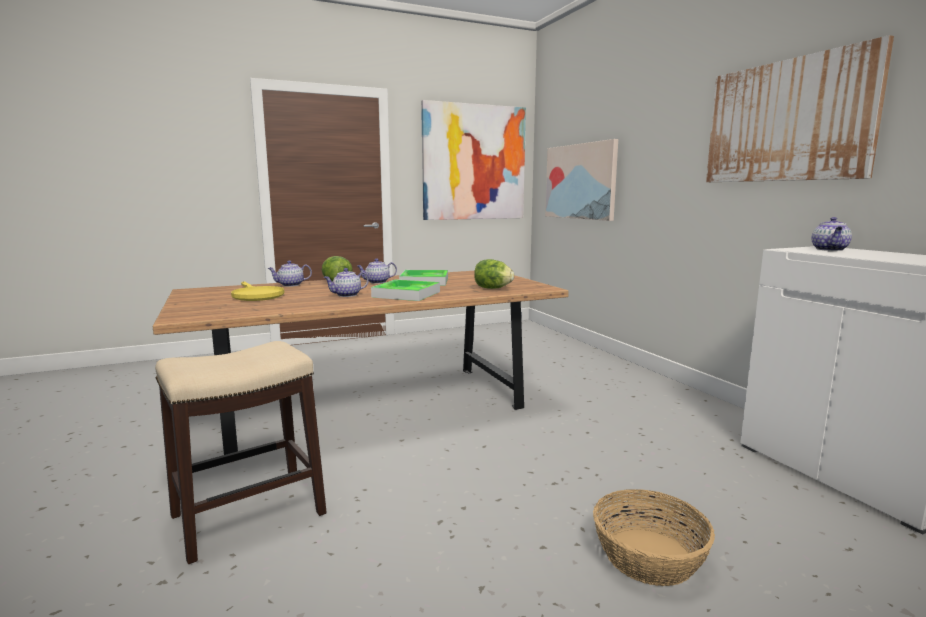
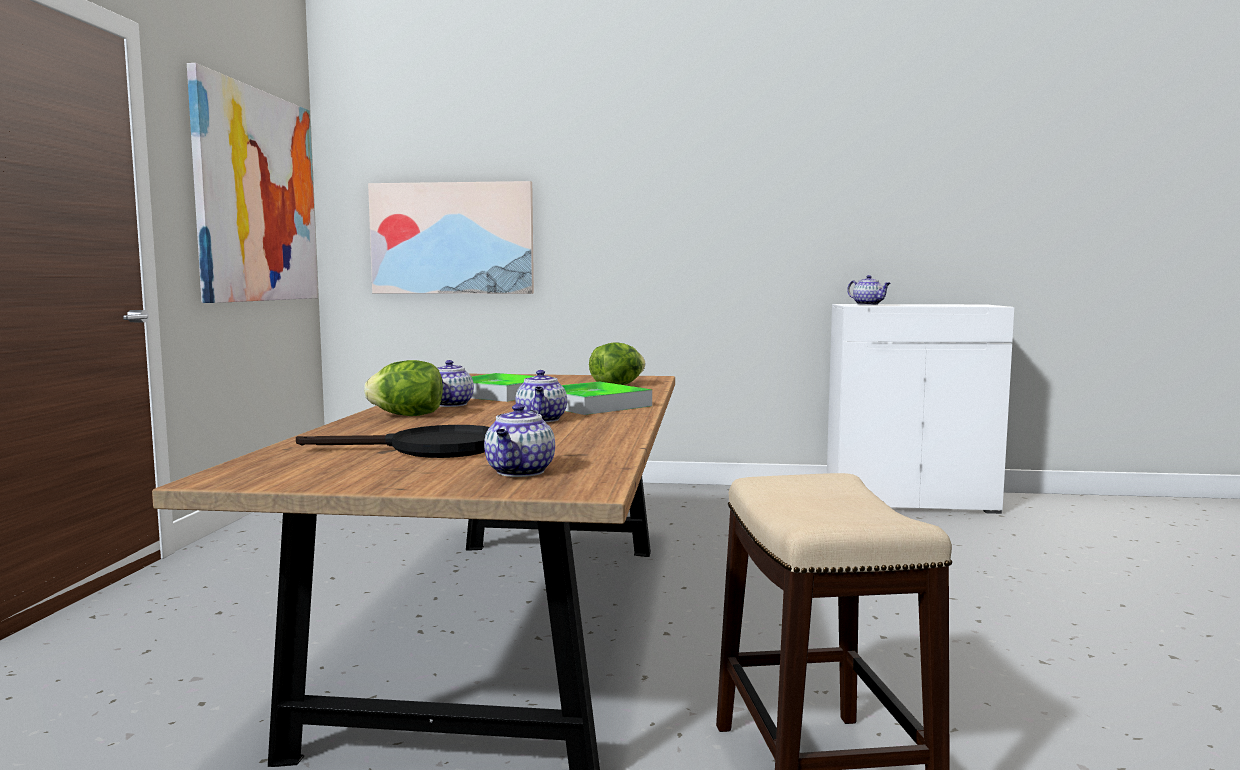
camera: 60 degrees left, 5 degrees down
yellow frying pan [231,281,285,301] -> black frying pan [296,425,489,458]
teapot [268,261,312,287] -> teapot moved to [484,404,555,477]
basket [593,489,715,586] -> none
picture [706,35,894,182] -> none

